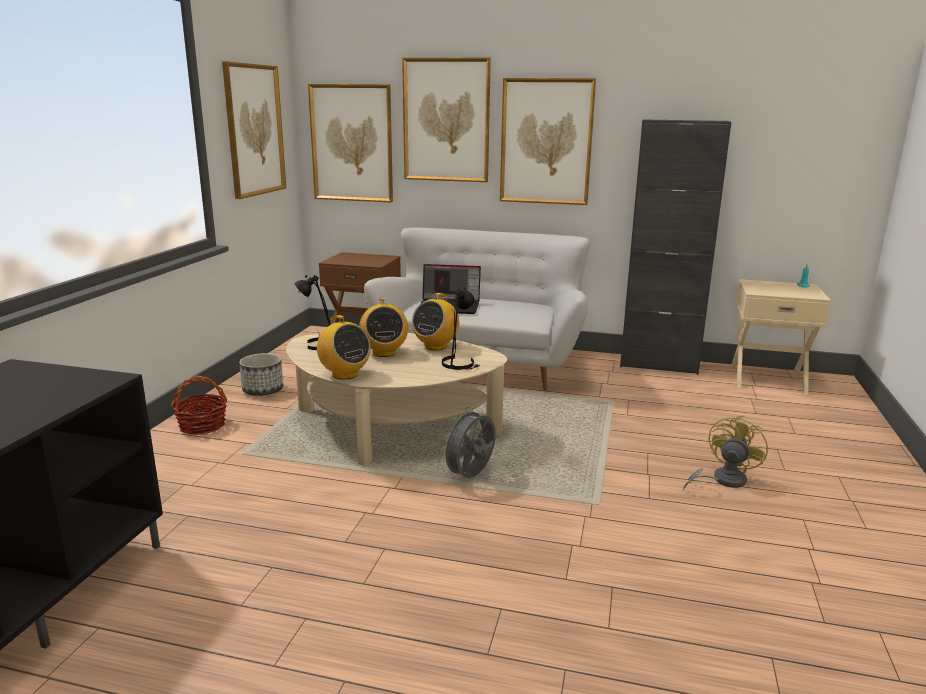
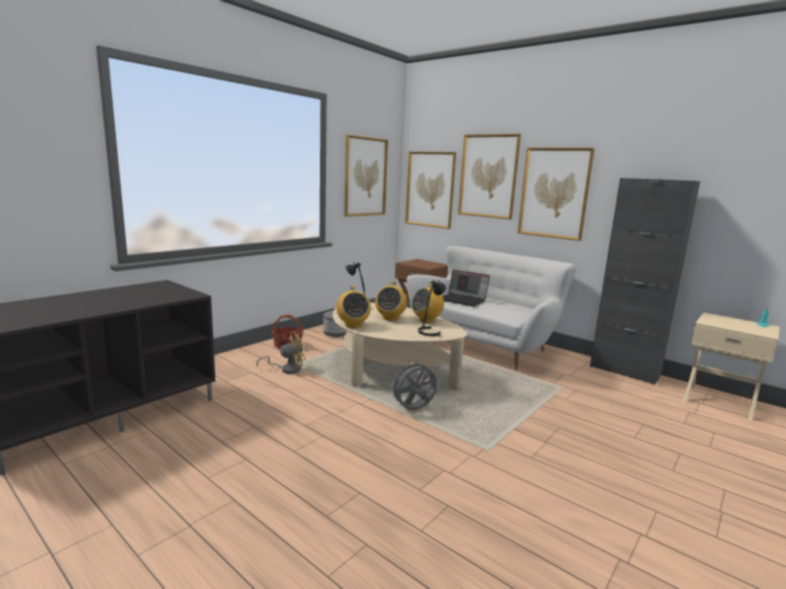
camera: 25 degrees right, 5 degrees down
yellow fan [683,415,768,491] -> yellow fan moved to [257,331,306,374]

